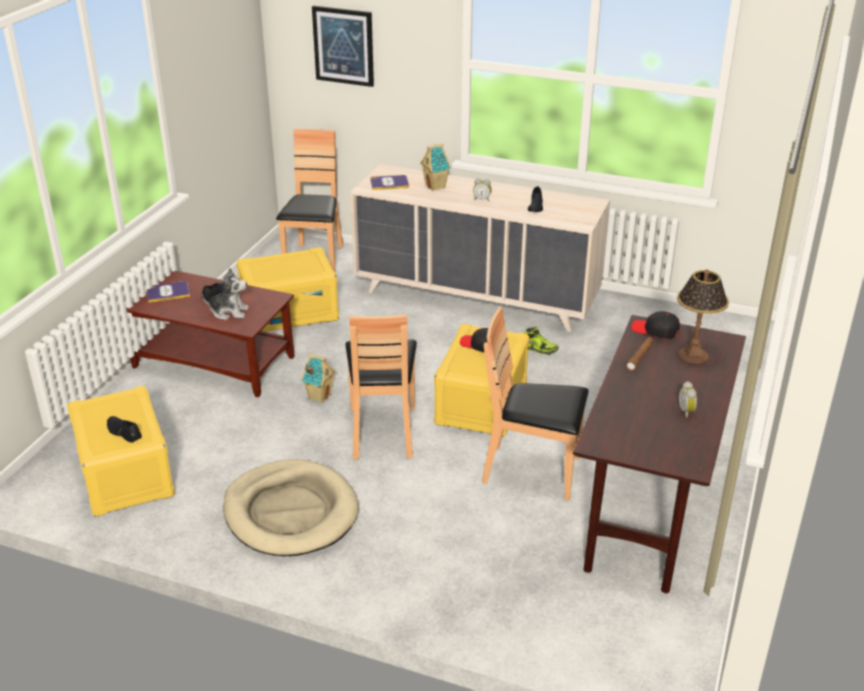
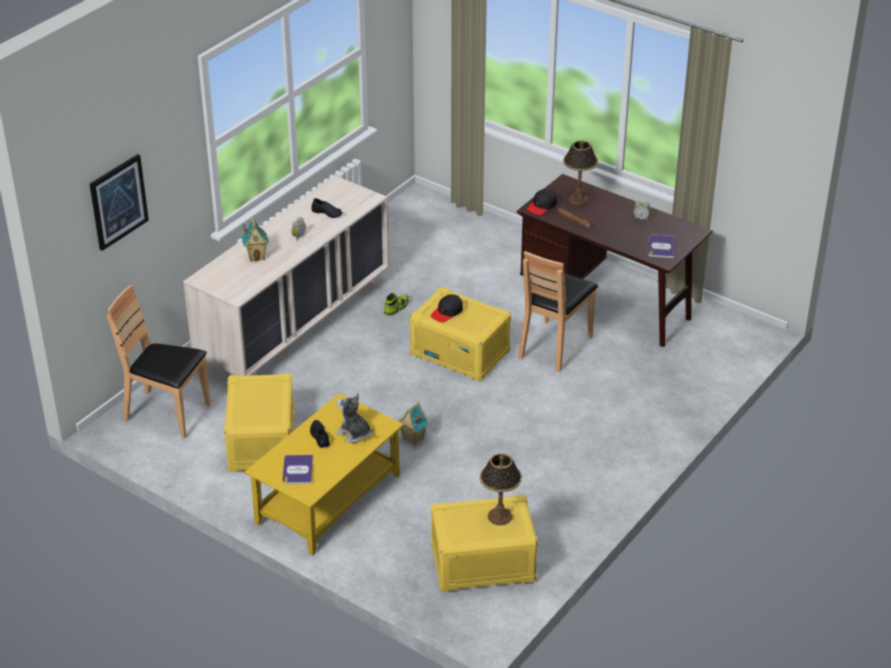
camera: 75 degrees left, 5 degrees up
black shoe [107,416,142,443] -> table lamp [480,453,522,525]
brown coffee table [126,271,295,398] -> yellow coffee table [245,393,404,556]
plush toy [202,268,249,320] -> plush toy turned 75 degrees counterclockwise [335,393,374,443]
beige dog bed [223,459,359,556] -> none
brown chair [345,315,417,460] -> none
book [370,175,410,190] -> book moved to [648,234,674,258]

